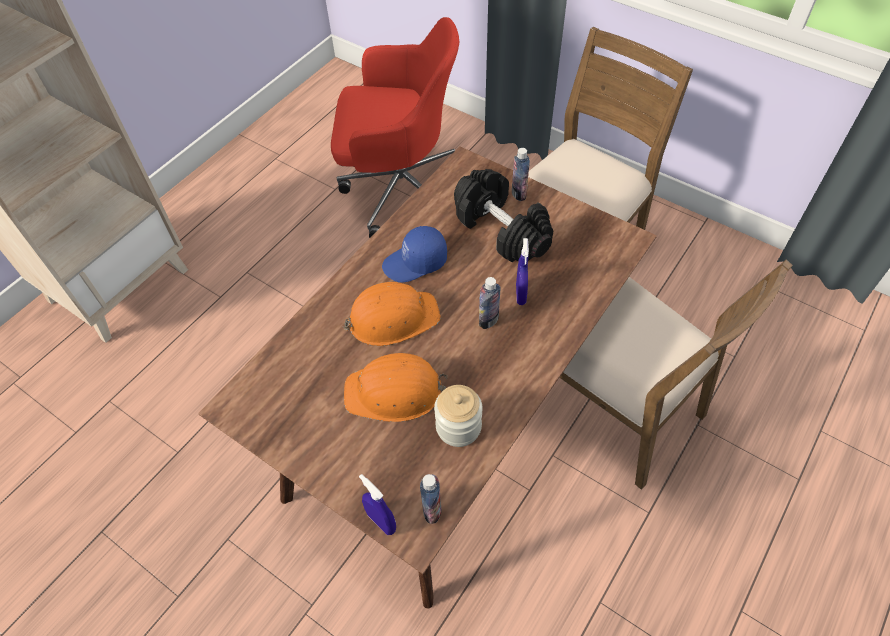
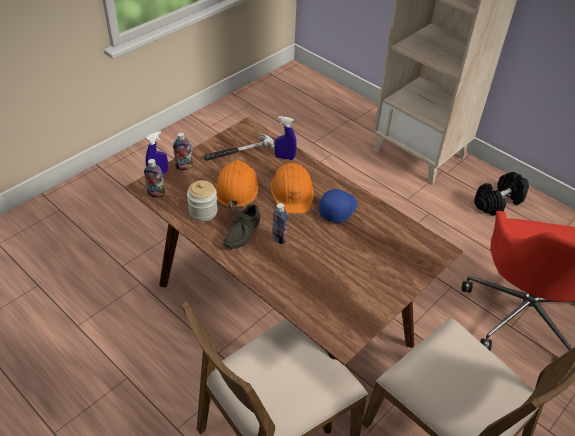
camera: 95 degrees right, 10 degrees down
blue cap [382,226,447,283] -> blue cap turned 45 degrees clockwise [319,189,358,223]
black dumbbell [454,169,553,262] -> black dumbbell moved to [474,172,529,216]
bottle [512,148,530,201] -> bottle moved to [173,132,193,170]
blue spray bottle [516,238,529,305] -> blue spray bottle moved to [275,116,297,160]
none -> hammer [204,133,275,161]
none -> grey shoe [223,204,260,249]

